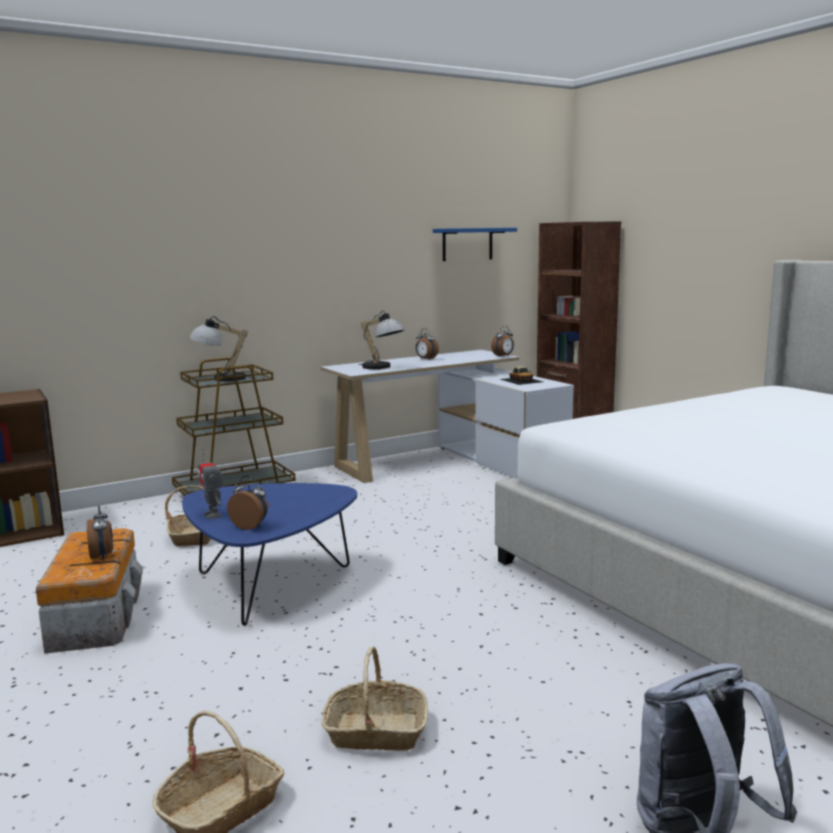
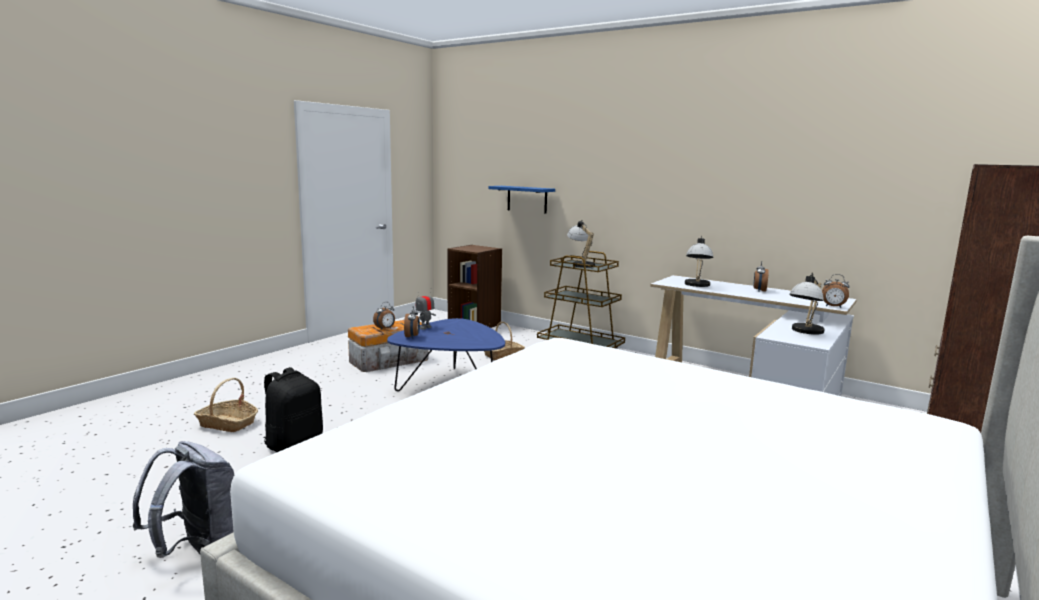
camera: 65 degrees right, 0 degrees up
basket [322,646,428,751] -> black backpack [264,367,323,452]
blue shelf [433,228,517,261] -> blue shelf moved to [488,186,555,213]
toy car [500,366,543,385] -> table lamp [789,273,825,335]

